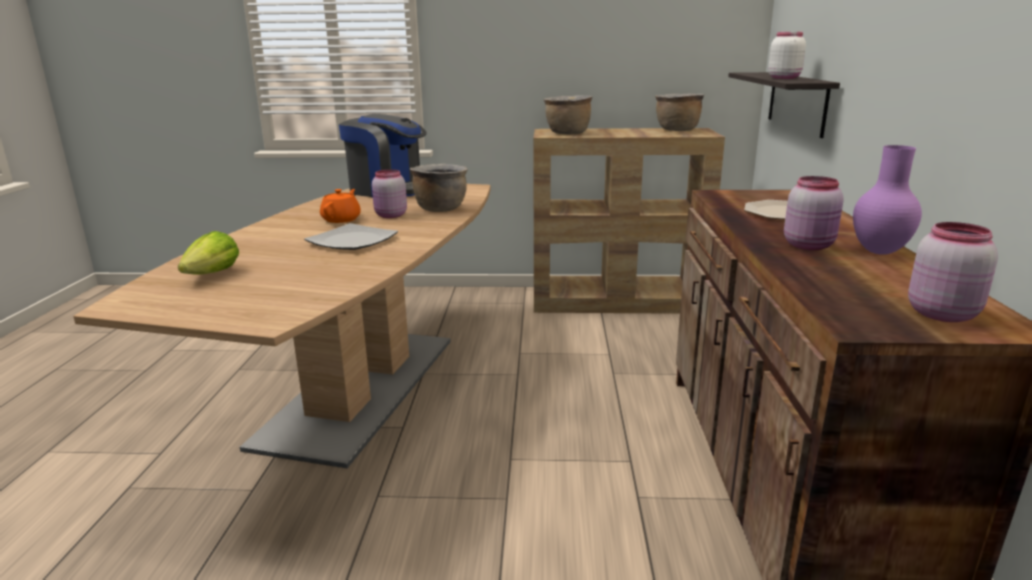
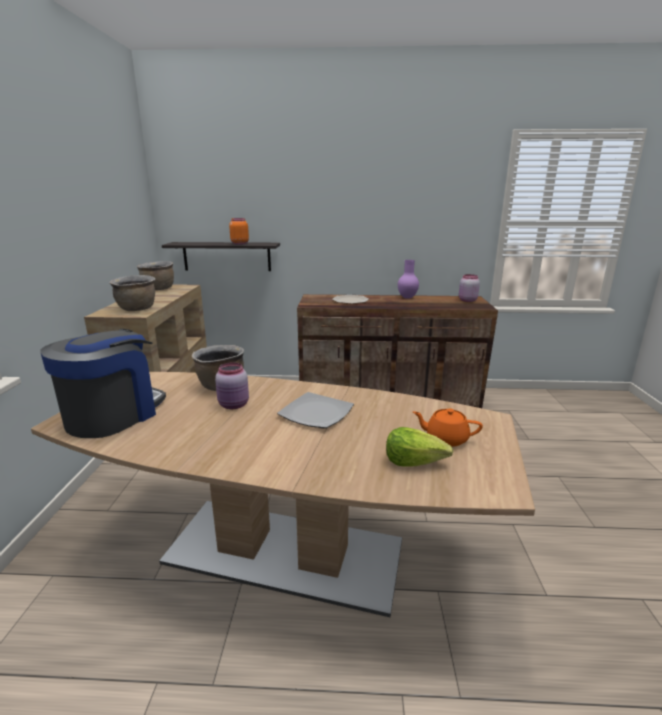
camera: 90 degrees left, 0 degrees up
orange teapot [320,189,361,223] -> orange teapot moved to [413,408,483,447]
white jar [768,32,806,79] -> orange jar [229,218,249,245]
pink jar [784,176,844,250] -> none

